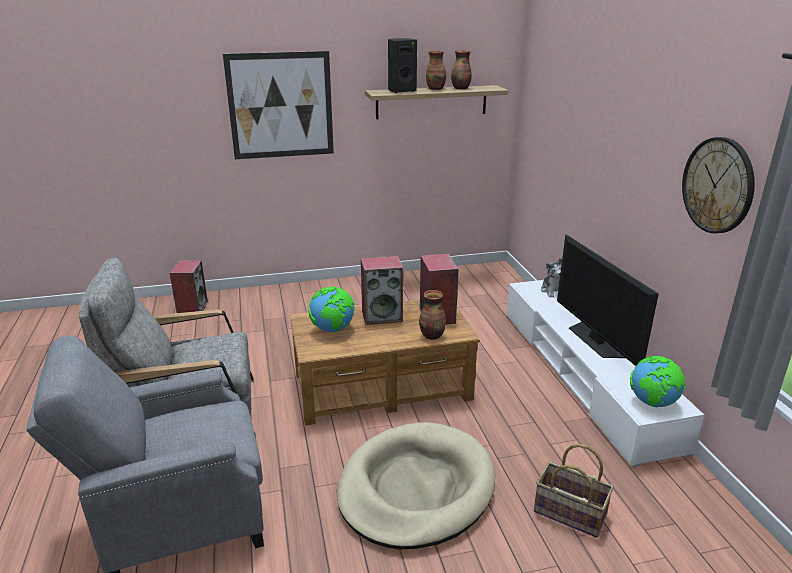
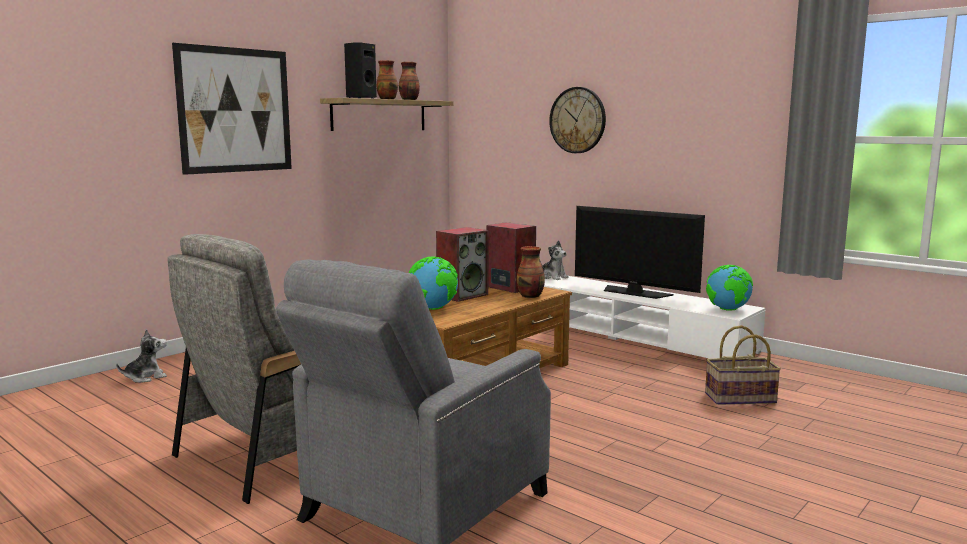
camera: 35 degrees left, 15 degrees down
speaker [170,260,208,313] -> plush toy [116,329,167,383]
beige dog bed [337,422,495,549] -> none
wall clock [682,137,755,234] -> wall clock moved to [549,87,606,153]

